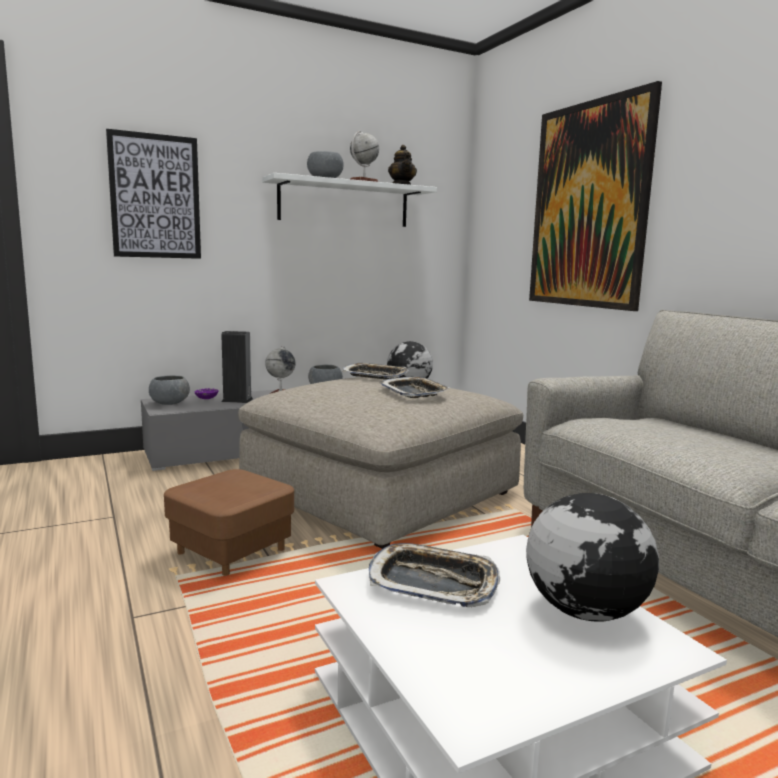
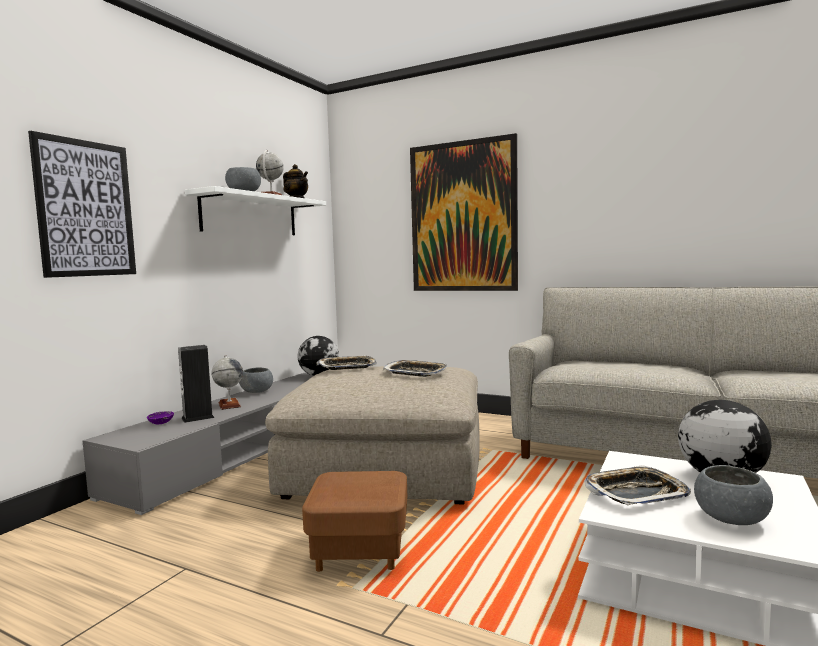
camera: 35 degrees left, 5 degrees down
grey bowl [149,375,190,405] -> grey bowl moved to [694,465,773,525]

